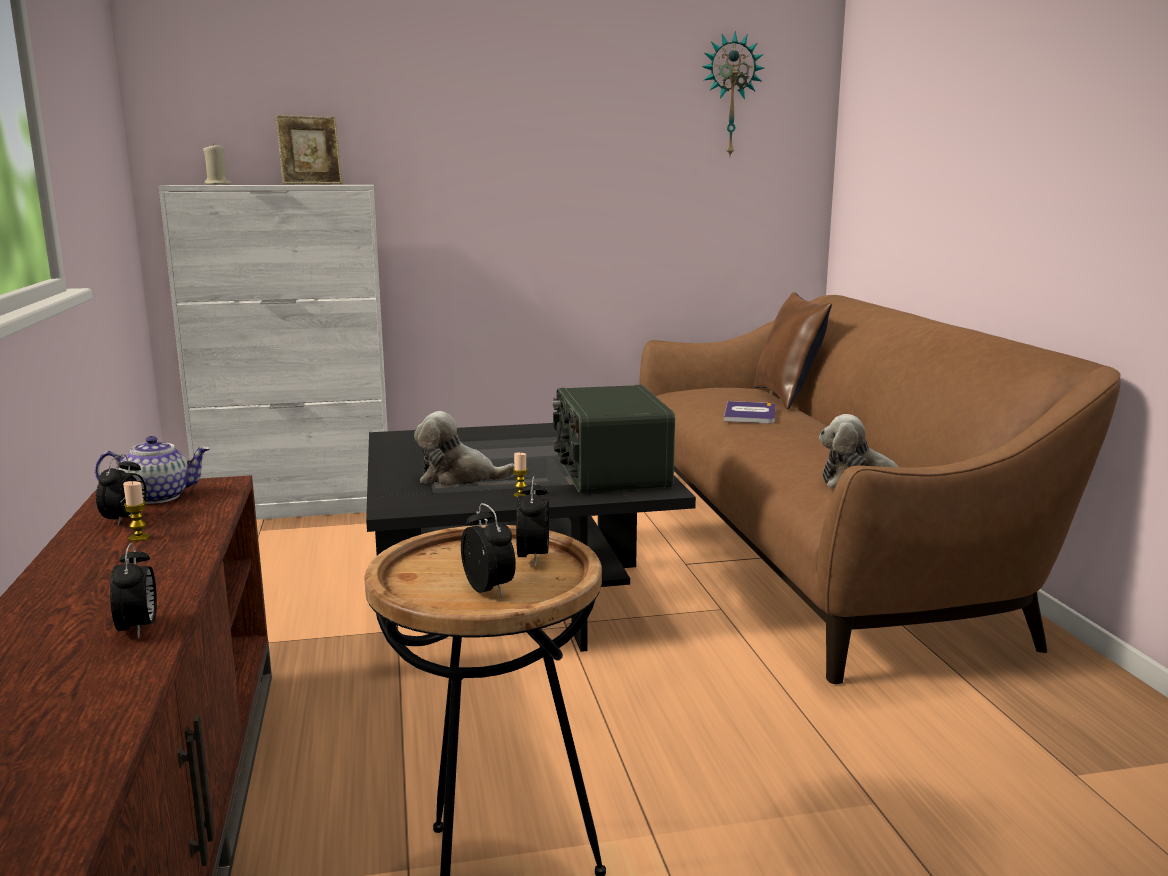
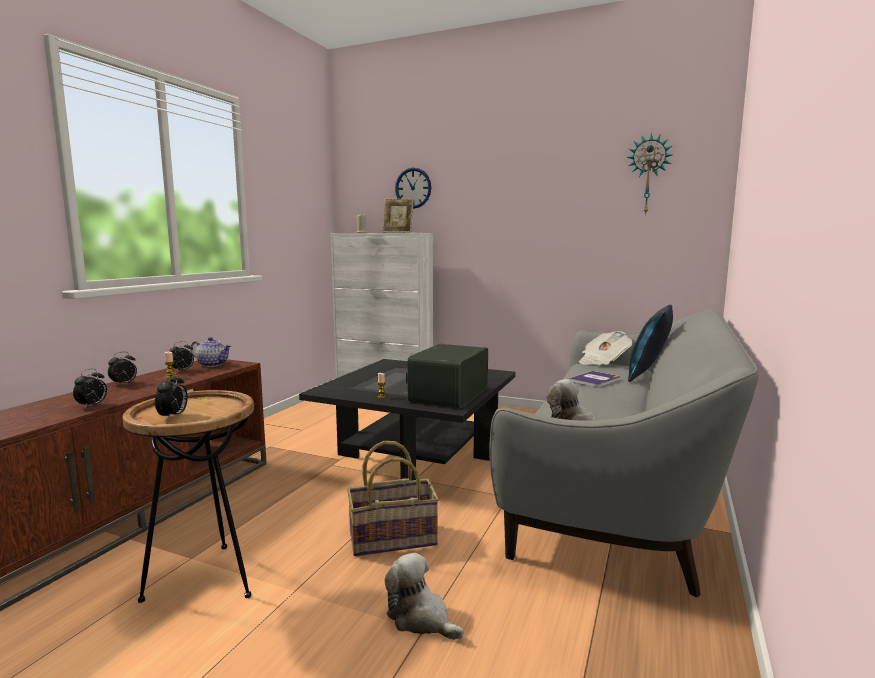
camera: 35 degrees right, 5 degrees down
plush toy [414,411,515,487] -> plush toy moved to [385,553,464,640]
alarm clock [516,476,549,566] -> alarm clock moved to [108,352,137,386]
brown sofa [639,295,1121,684] -> grey sofa [489,309,759,597]
brown pillow [753,292,832,409] -> blue pillow [628,305,673,382]
none -> basket [347,441,439,556]
none -> wall clock [395,167,432,209]
none -> newspaper [579,331,632,365]

